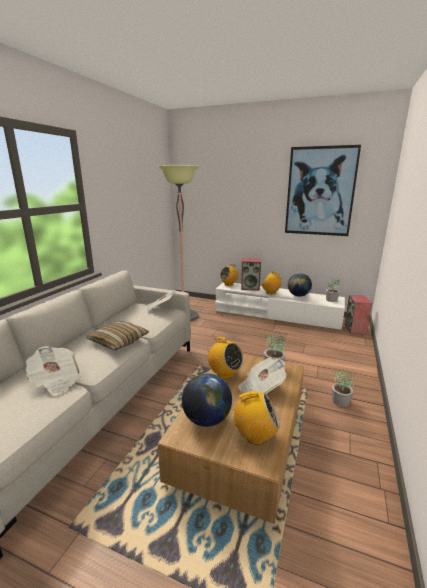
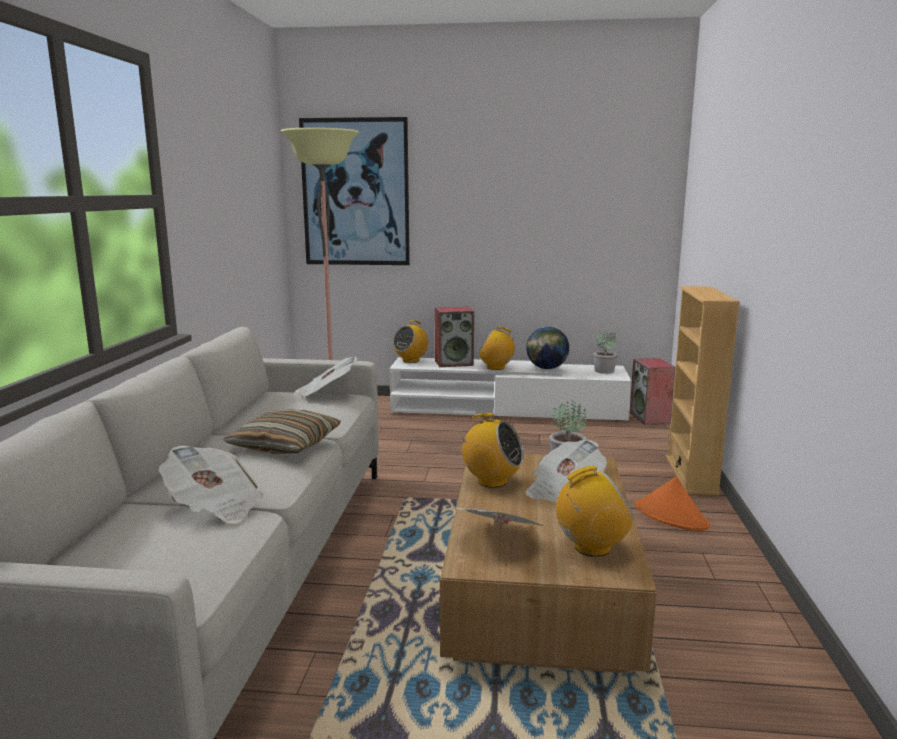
camera: 15 degrees left, 5 degrees down
globe [182,374,232,427] -> newspaper [456,508,543,526]
picture [285,145,361,236] -> picture moved to [299,117,410,265]
potted plant [332,369,355,407] -> orange hat [635,476,710,531]
none -> beige bookcase [666,286,740,495]

